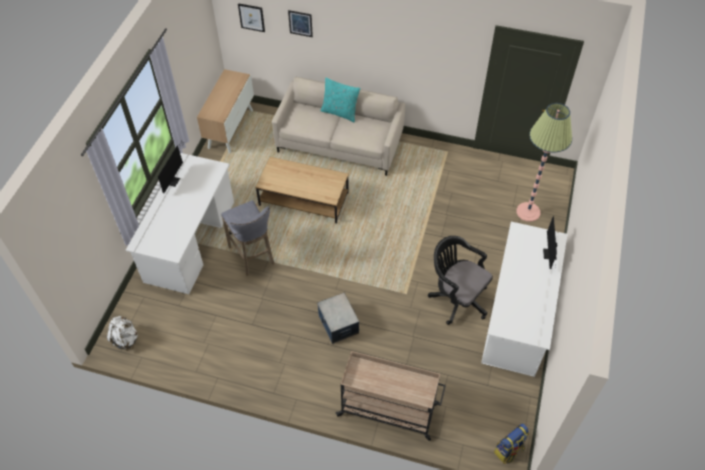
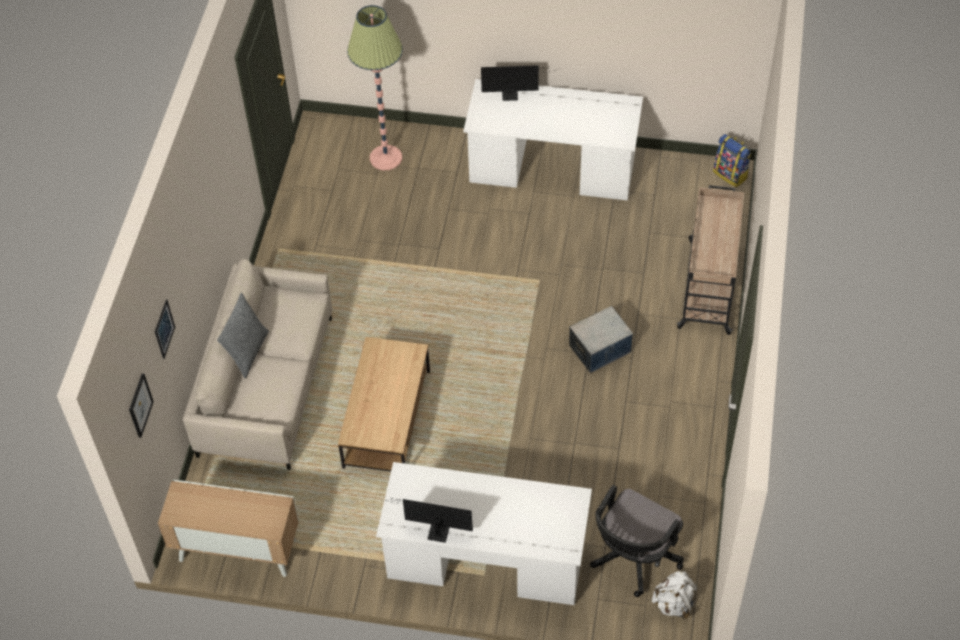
camera: 95 degrees left, 0 degrees up
grey stool [221,200,274,276] -> none
turquoise pillow [320,78,360,123] -> grey pillow [217,293,269,378]
black office chair [428,236,493,325] -> black office chair moved to [590,485,684,597]

